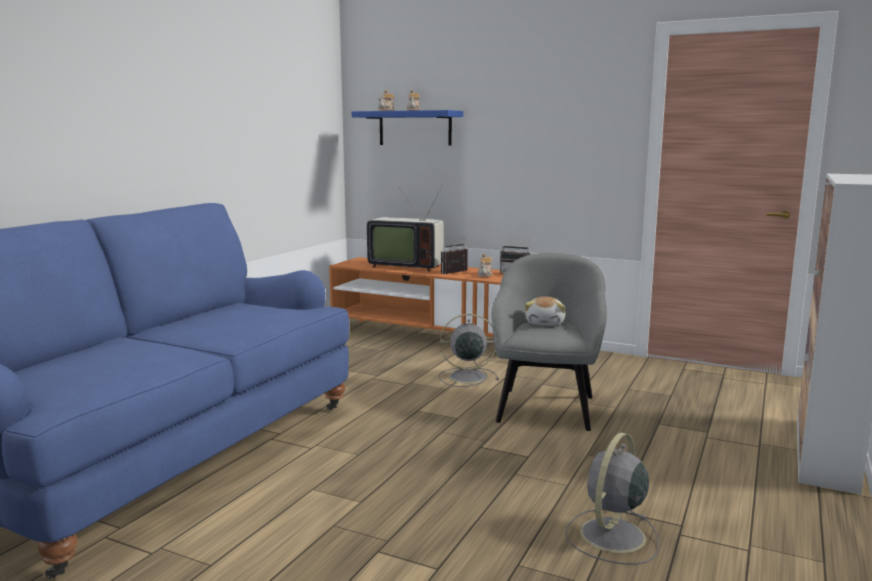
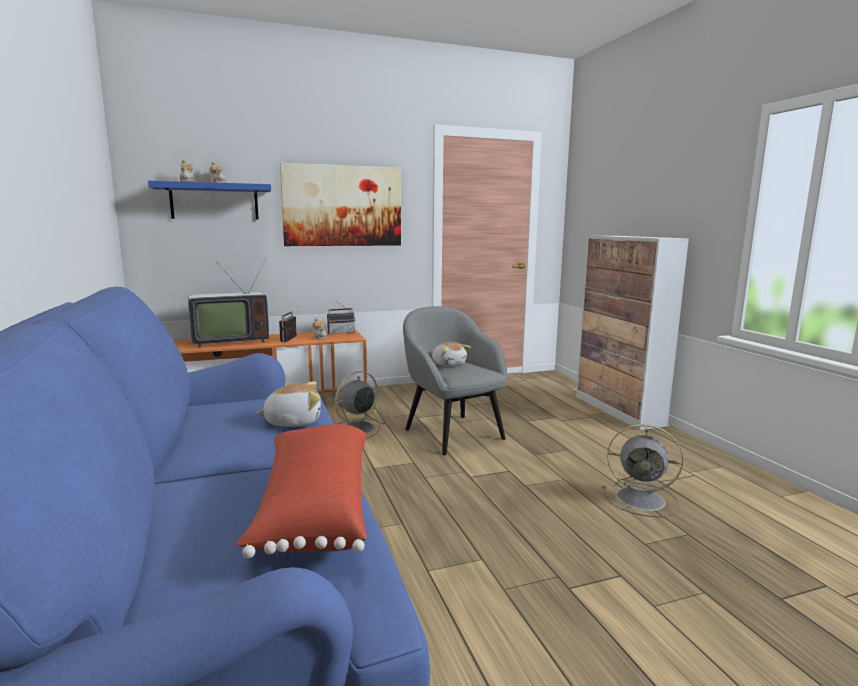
camera: 45 degrees left, 0 degrees up
grey fan [565,432,659,565] -> grey fan turned 60 degrees counterclockwise [603,424,683,517]
none -> red pillow [236,424,367,558]
none -> plush toy [255,382,321,427]
none -> picture [280,163,401,246]

